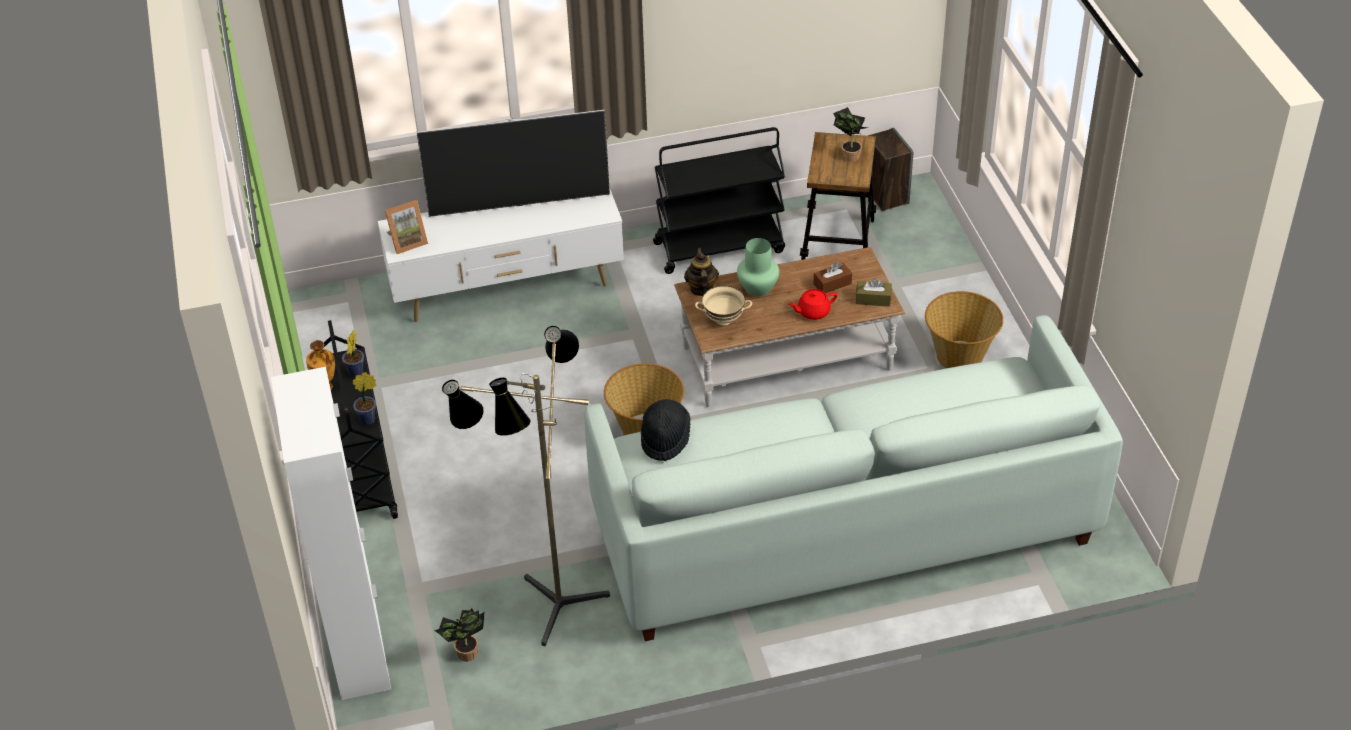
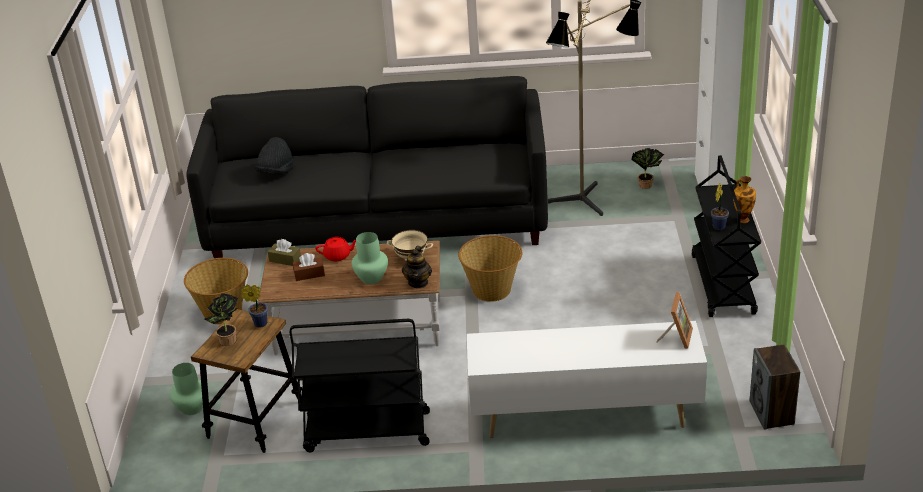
camera: 165 degrees left, 10 degrees down
potted plant [353,372,377,425] -> potted plant moved to [241,285,268,328]
picture frame [385,200,428,254] -> picture frame turned 120 degrees clockwise [656,292,693,349]
television [416,110,610,217] -> none
white sofa [585,315,1123,641] -> black sofa [186,76,548,258]
black hat [641,399,691,461] -> black hat moved to [254,137,295,174]
speaker [868,128,914,211] -> speaker moved to [750,345,800,430]
none -> green vase [170,363,203,415]

